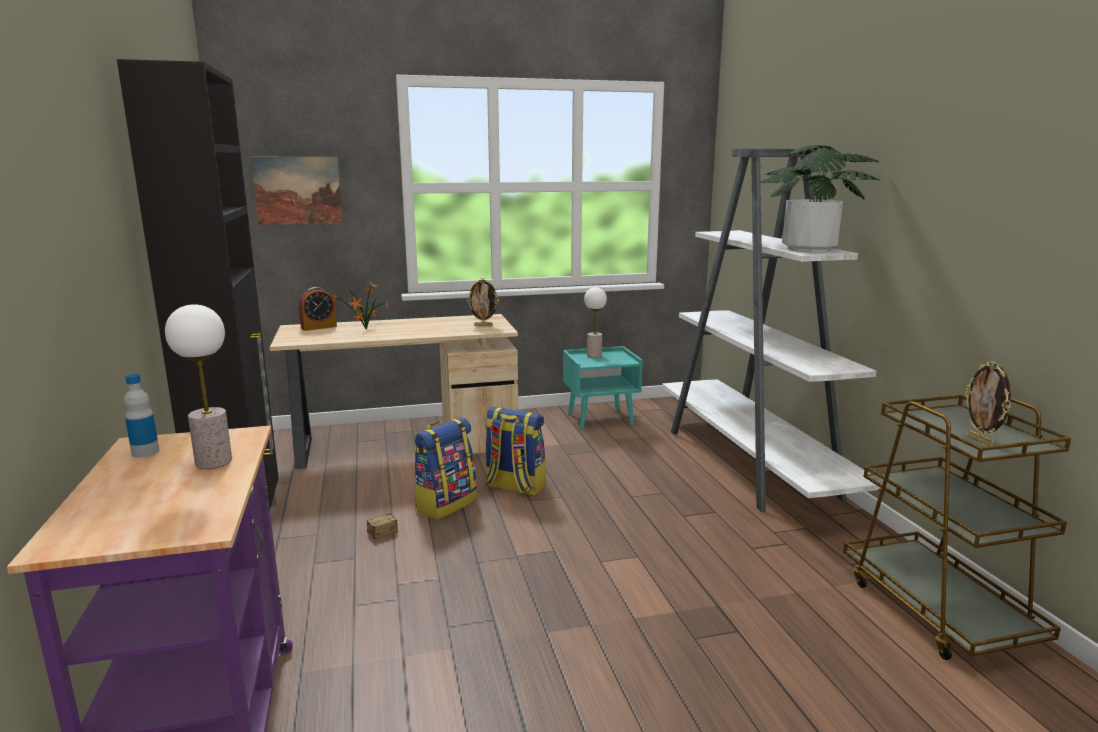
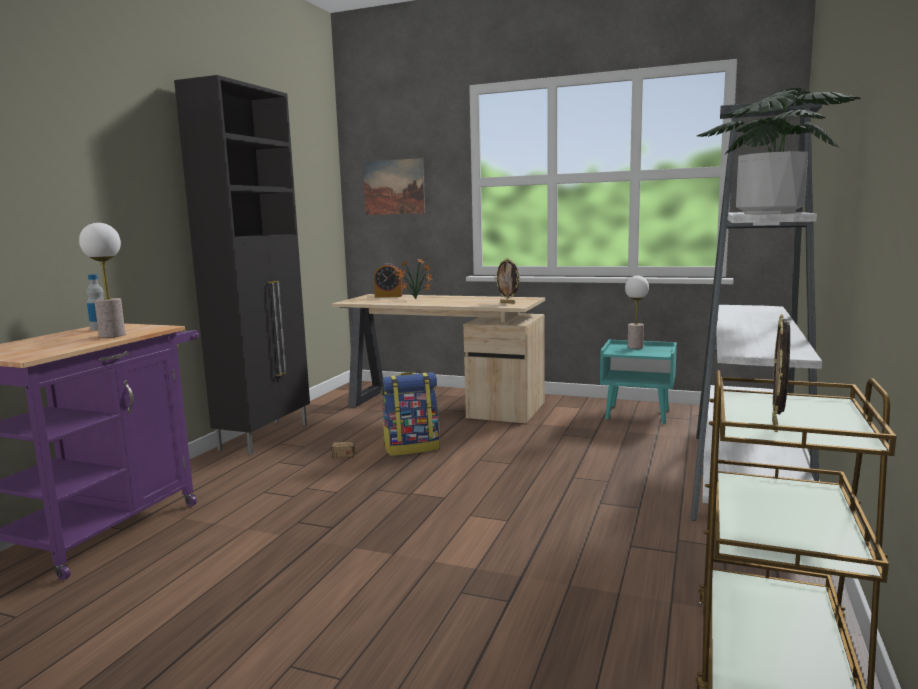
camera: 35 degrees right, 5 degrees down
backpack [485,407,546,496] -> none

